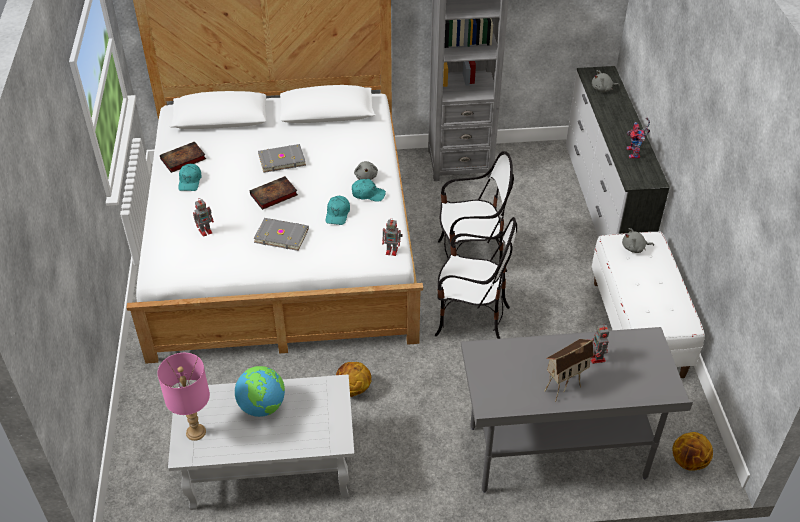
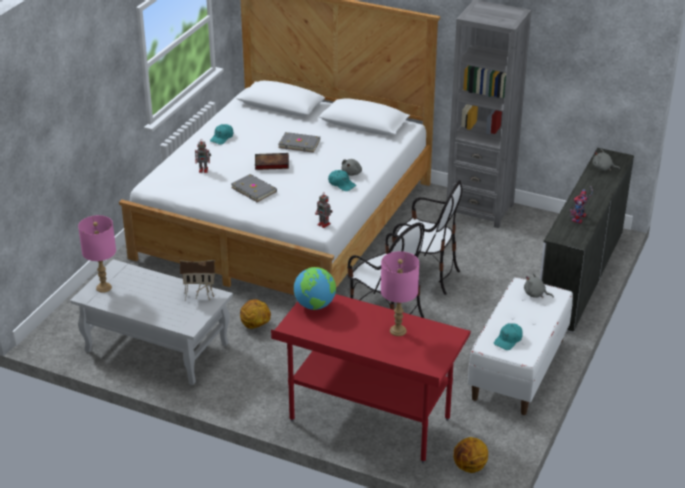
camera: 30 degrees right, 10 degrees down
book [160,141,206,173] -> none
globe [235,366,285,417] -> globe moved to [294,267,336,310]
turquoise cap [326,196,350,225] -> turquoise cap moved to [494,323,523,350]
grey desk [461,327,693,493] -> red desk [271,294,471,463]
toy house [544,339,594,402] -> toy house moved to [180,259,216,300]
toy robot [591,325,609,364] -> pink table lamp [381,251,419,336]

